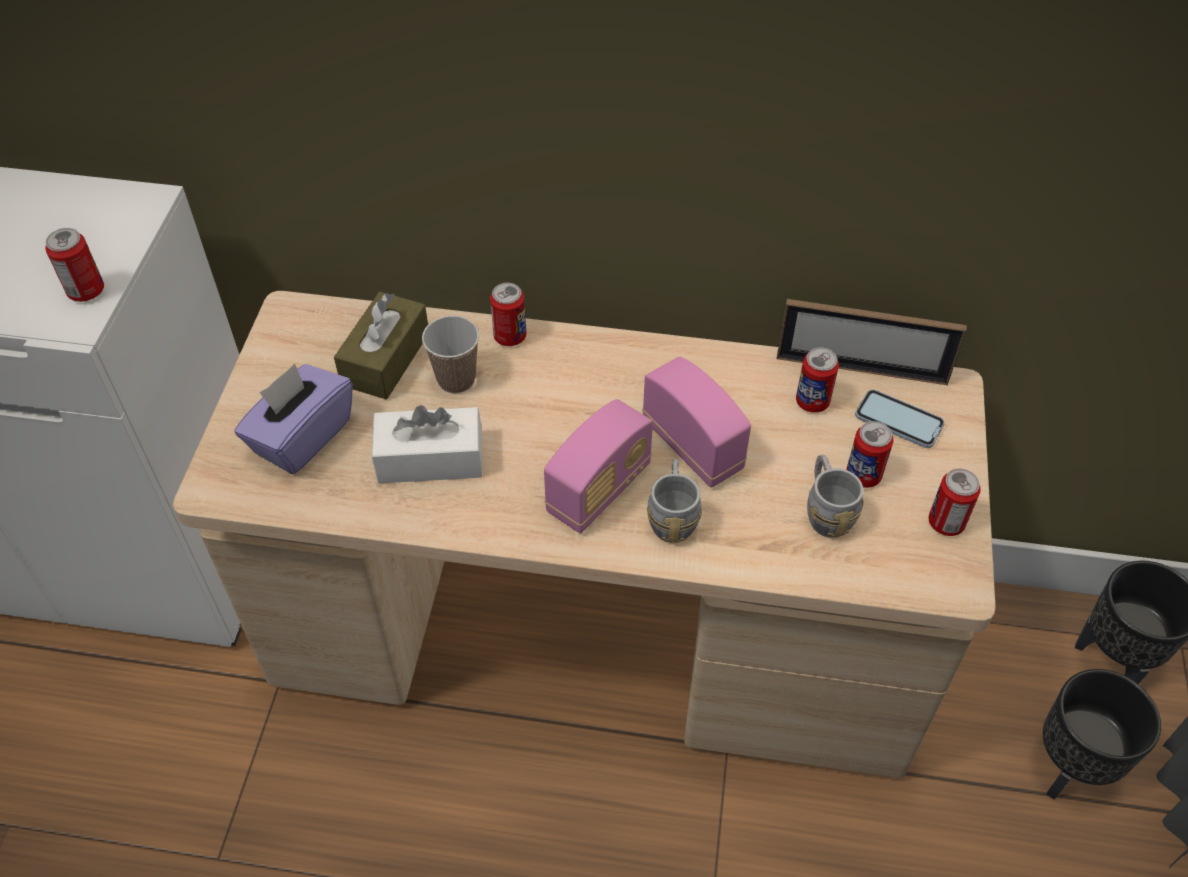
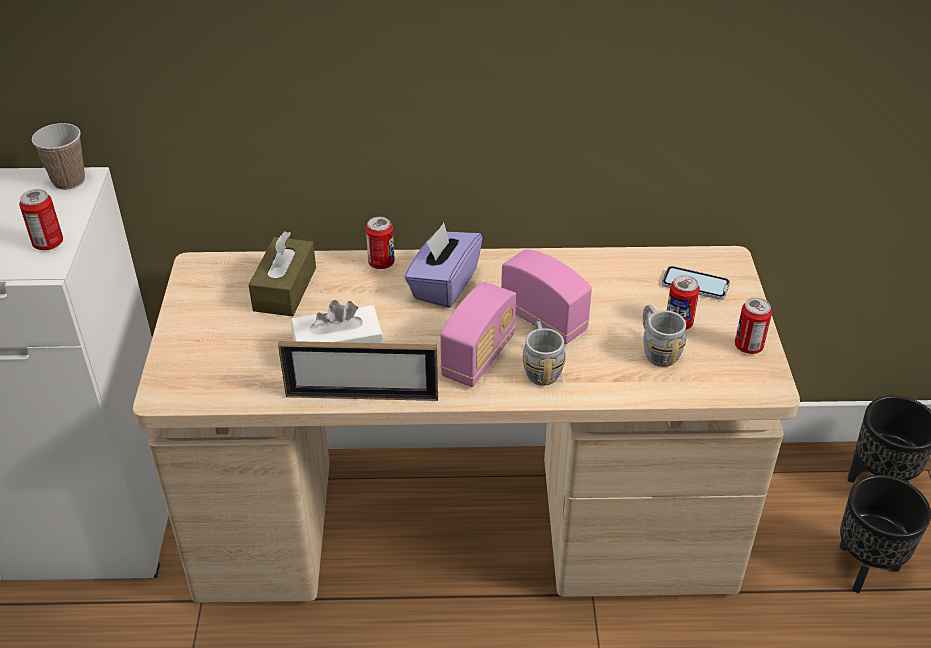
camera: 10 degrees left, 10 degrees down
purple tissue box [234,363,353,474] -> purple tissue box moved to [404,223,482,308]
cup [422,316,479,393] -> cup moved to [32,123,85,190]
picture frame [776,299,967,385] -> picture frame moved to [278,341,438,401]
can [796,347,839,413] -> none

